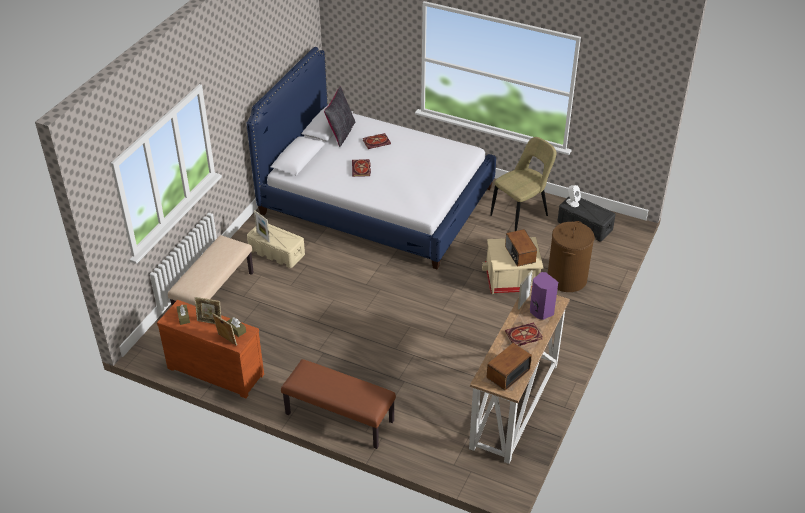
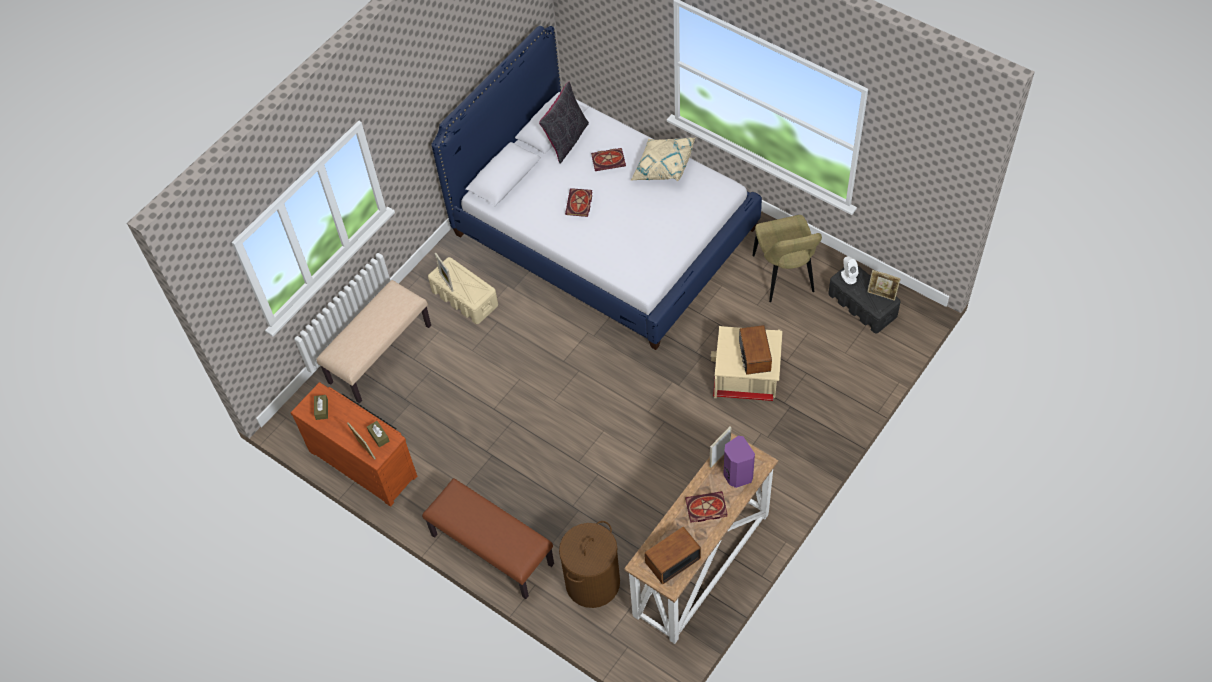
camera: 15 degrees right, 15 degrees up
picture frame [195,297,221,324] -> picture frame moved to [867,270,901,301]
beige chair [490,137,557,231] -> beige chair turned 105 degrees clockwise [752,215,822,302]
brown laundry basket [548,221,595,292] -> brown laundry basket moved to [559,521,620,608]
none -> beige pillow [630,138,695,181]

